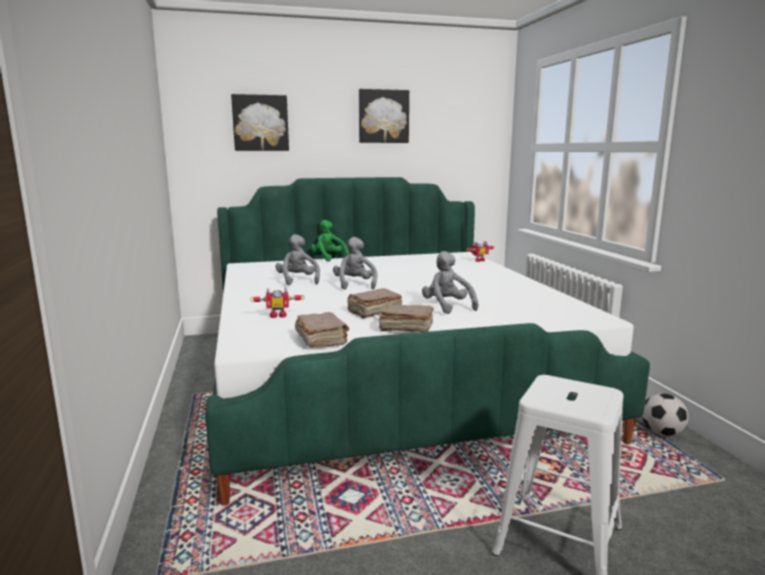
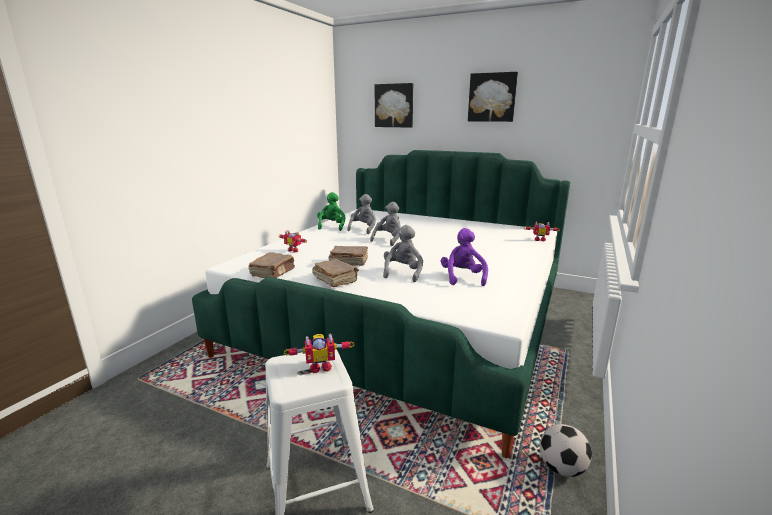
camera: 40 degrees right, 5 degrees up
green plush toy [311,220,350,261] -> green plush toy moved to [317,192,346,231]
none -> toy robot [284,334,354,373]
none -> purple plush toy [441,228,488,286]

